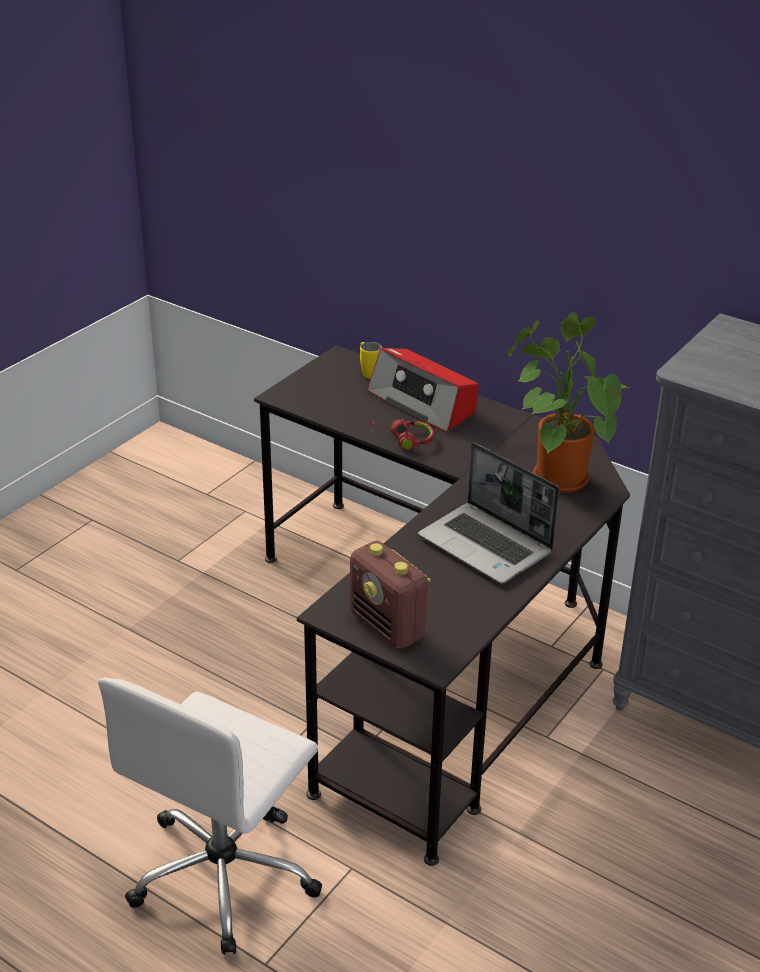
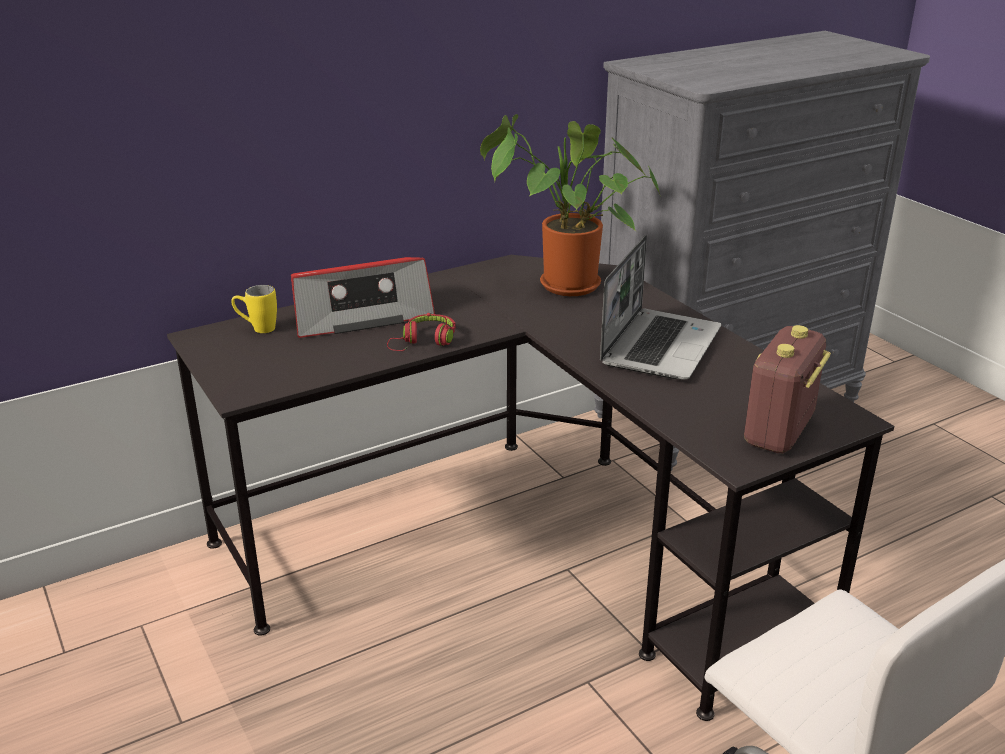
camera: 65 degrees left, 5 degrees down
radio [350,541,431,649] -> radio turned 135 degrees clockwise [744,325,831,453]
laptop [418,442,560,584] -> laptop turned 45 degrees counterclockwise [600,235,721,379]

